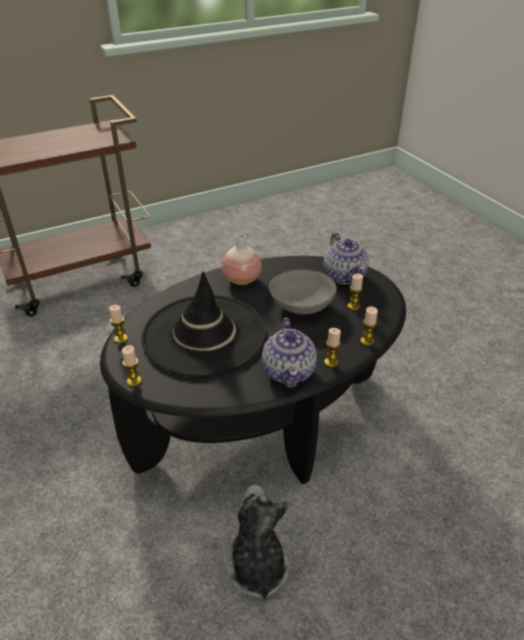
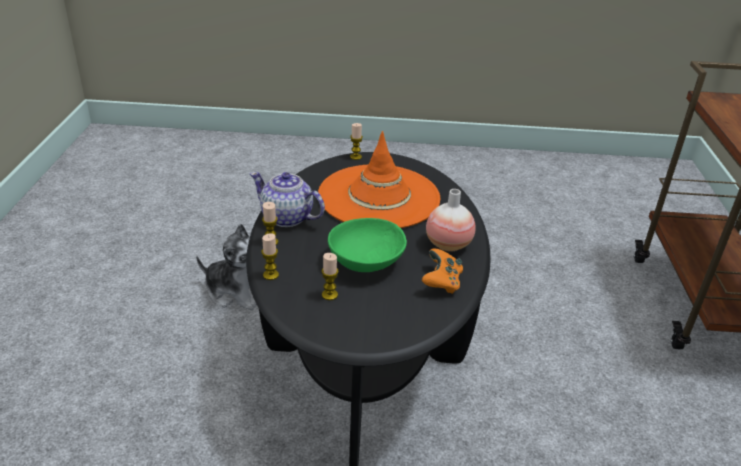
camera: 120 degrees right, 5 degrees down
candle [109,305,128,343] -> none
black hat [141,272,266,377] -> orange hat [318,131,441,228]
grey bowl [269,270,337,314] -> green bowl [328,218,407,272]
teapot [324,233,369,284] -> none
none -> orange game controller [422,248,463,294]

